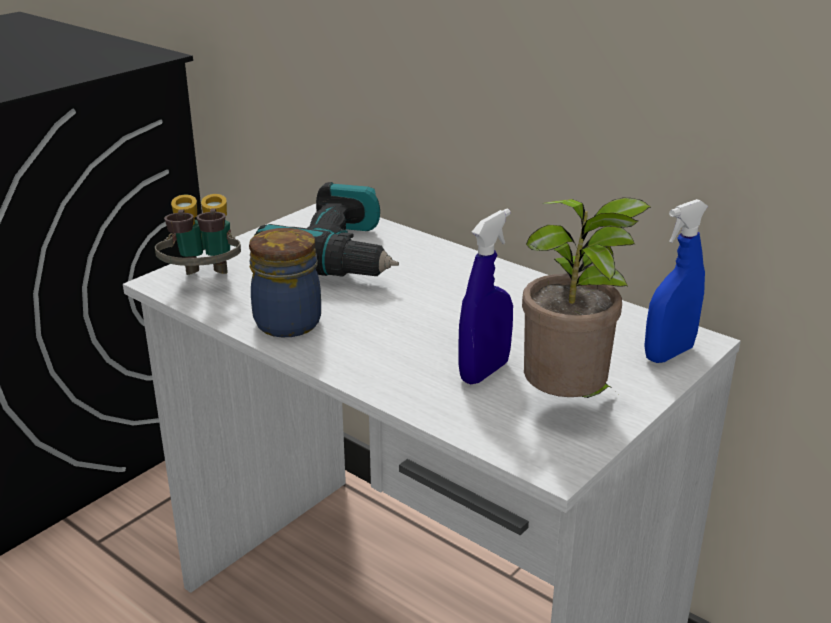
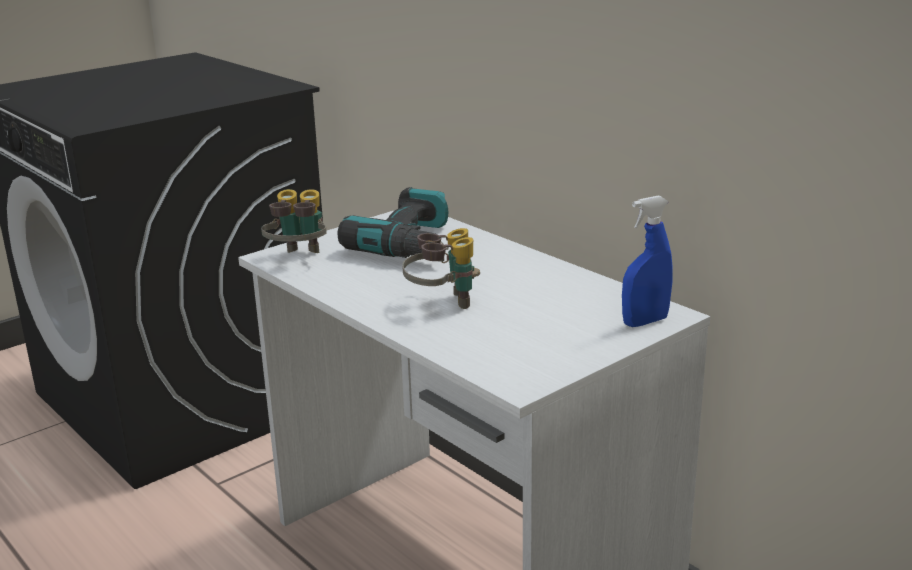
camera: 10 degrees right, 5 degrees down
jar [249,228,321,337] -> none
blue spray bottle [459,208,513,385] -> none
potted plant [522,197,651,398] -> none
none -> binoculars [402,228,480,309]

